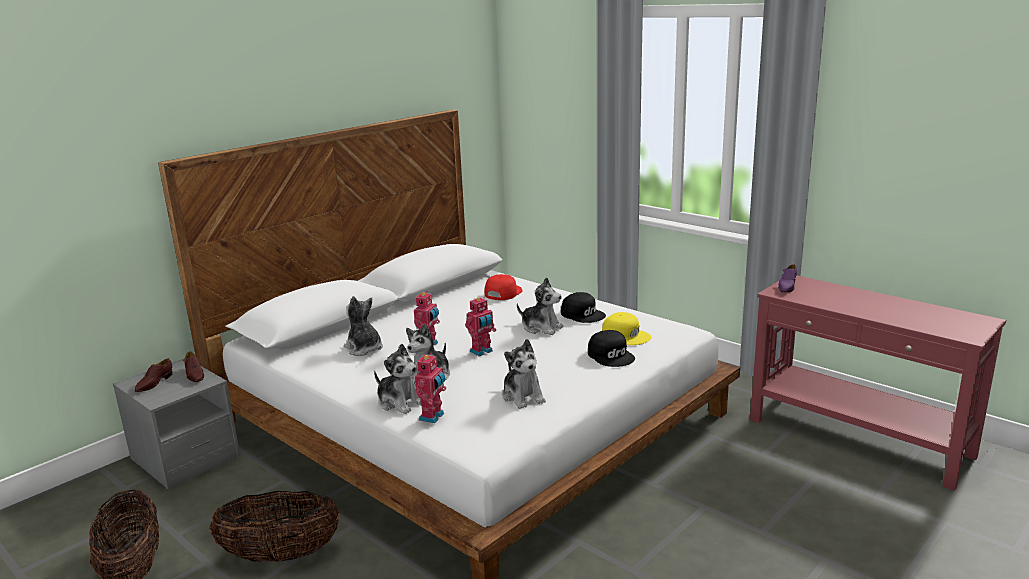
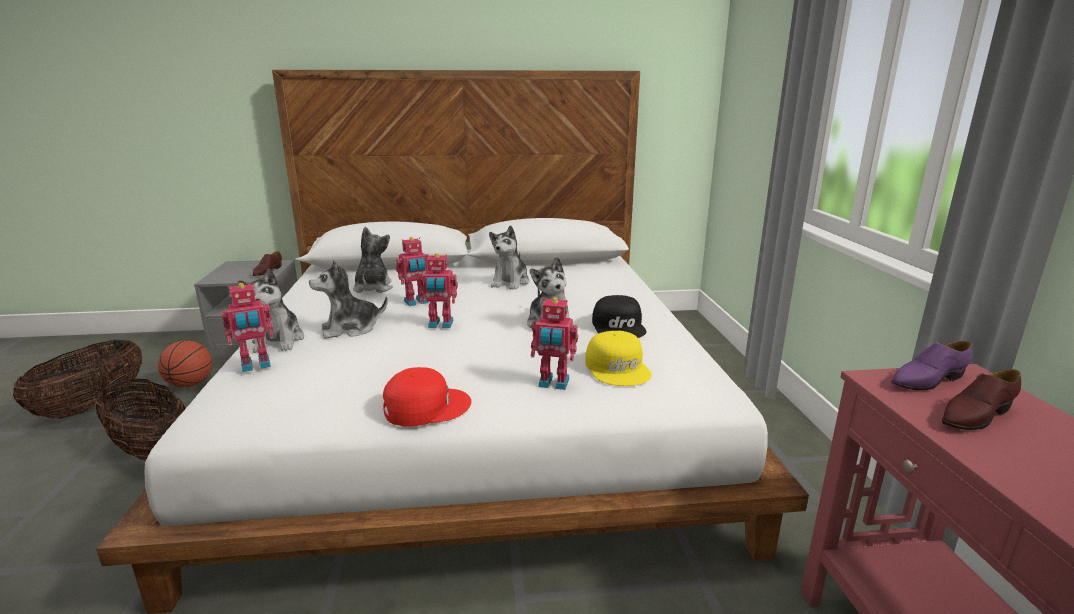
camera: 40 degrees right, 0 degrees up
brown shoe [135,358,172,392] -> brown shoe moved to [942,369,1021,430]
red cap [485,274,522,300] -> red cap moved to [383,367,471,426]
plush toy [502,339,546,409] -> plush toy moved to [489,226,529,290]
black cap [588,330,635,367] -> toy robot [531,297,578,390]
none -> basketball [158,340,212,387]

